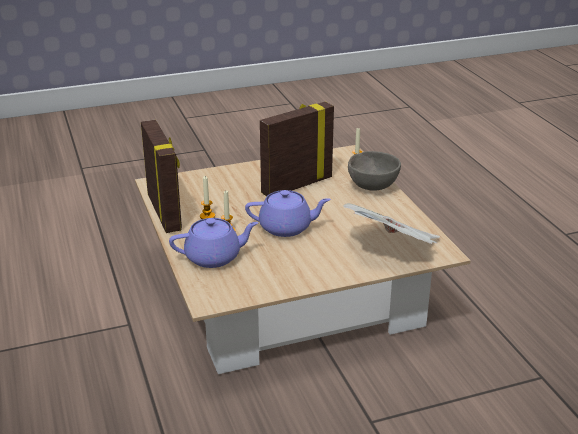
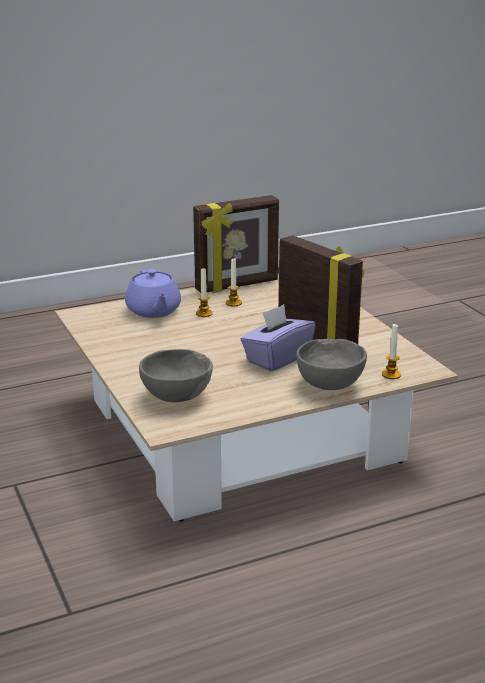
camera: 85 degrees right, 5 degrees down
purple teapot [245,190,331,237] -> none
newspaper [344,203,440,244] -> grey bowl [139,349,213,402]
none -> purple tissue box [240,304,316,371]

